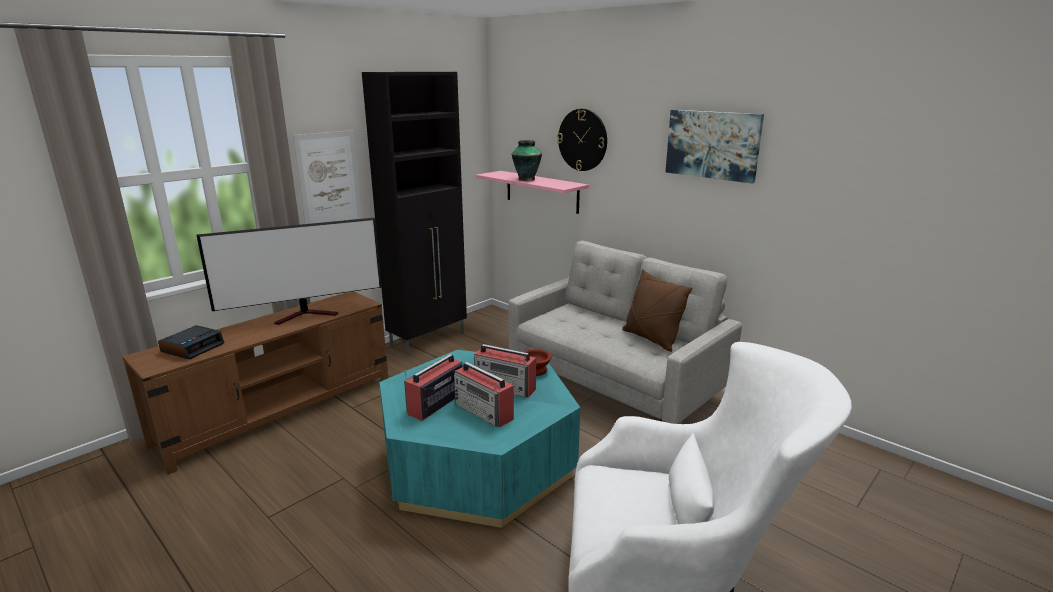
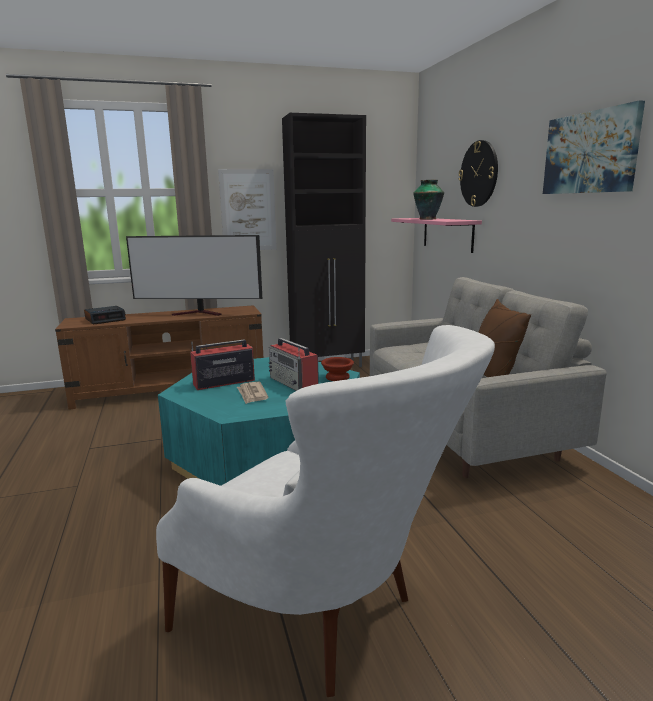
camera: 30 degrees right, 5 degrees down
radio [454,362,514,427] -> newspaper [237,382,269,404]

